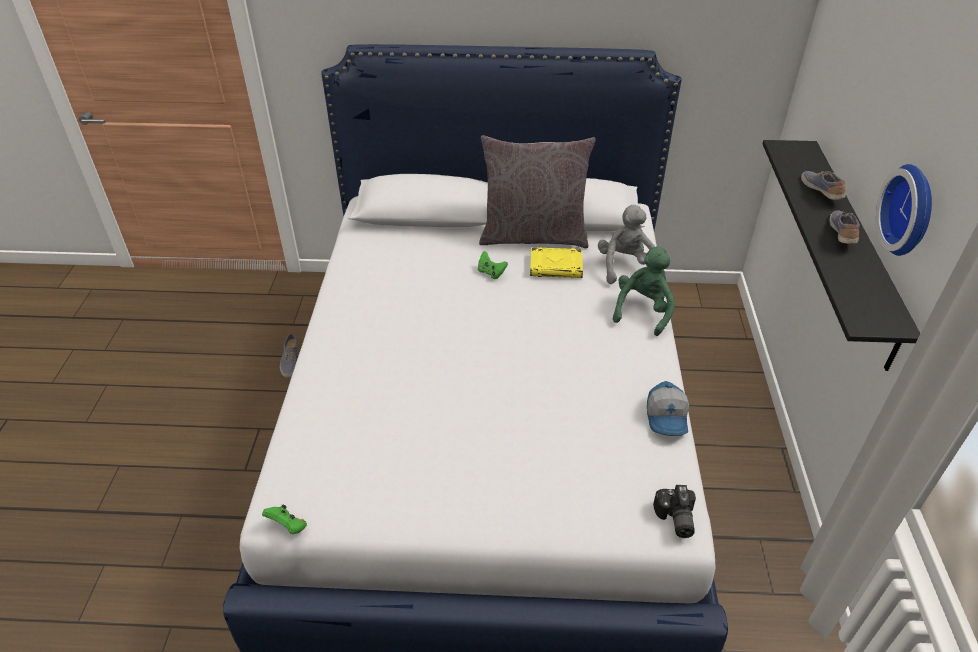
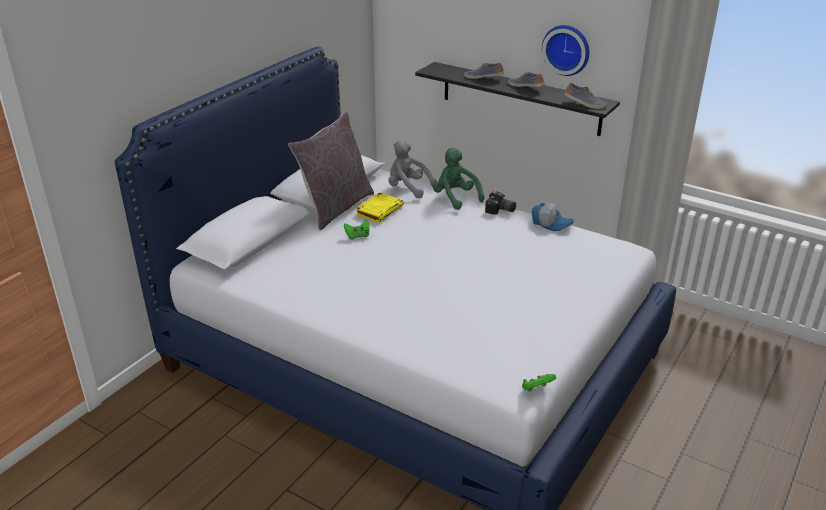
camera: 60 degrees left, 10 degrees down
shoe [280,333,299,378] -> shoe moved to [565,83,607,109]
camera [653,485,696,538] -> camera moved to [485,191,516,215]

